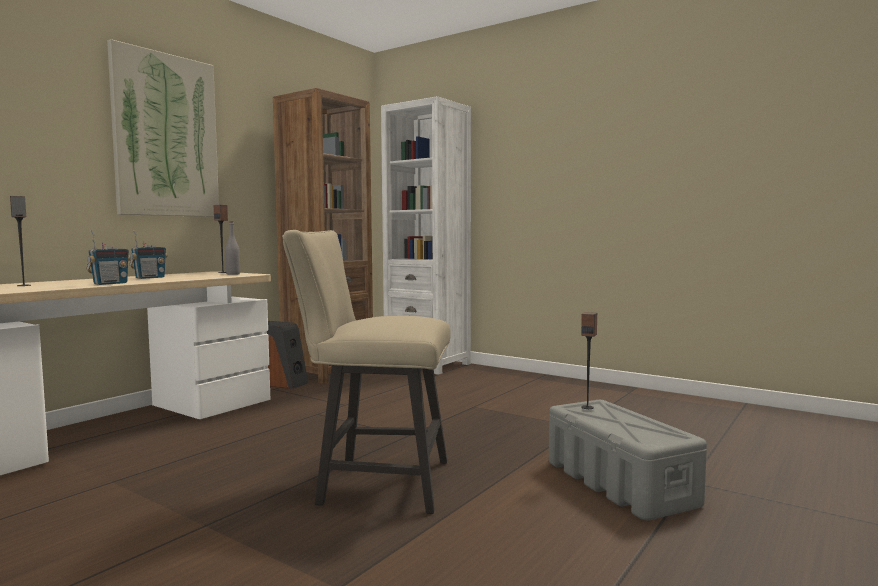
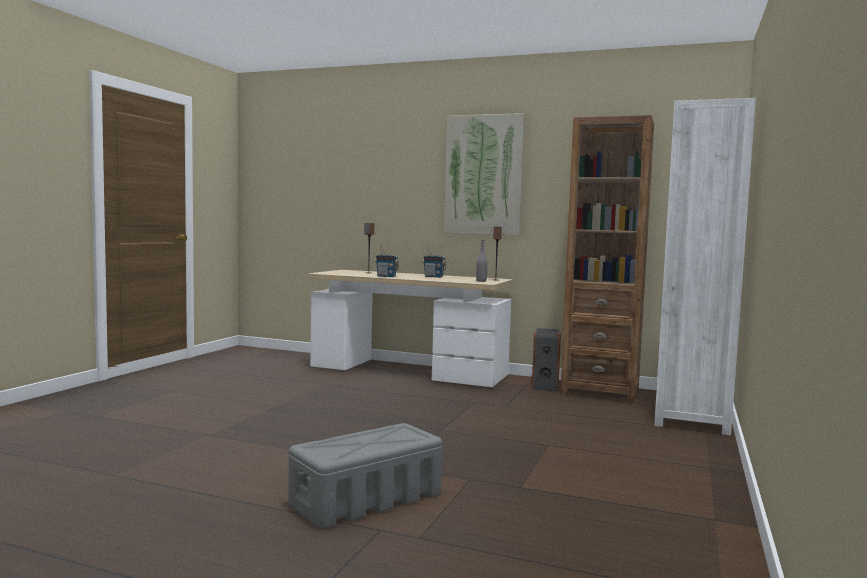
camera: 75 degrees right, 0 degrees up
beige chair [282,230,451,514] -> none
speaker [581,312,597,409] -> none

